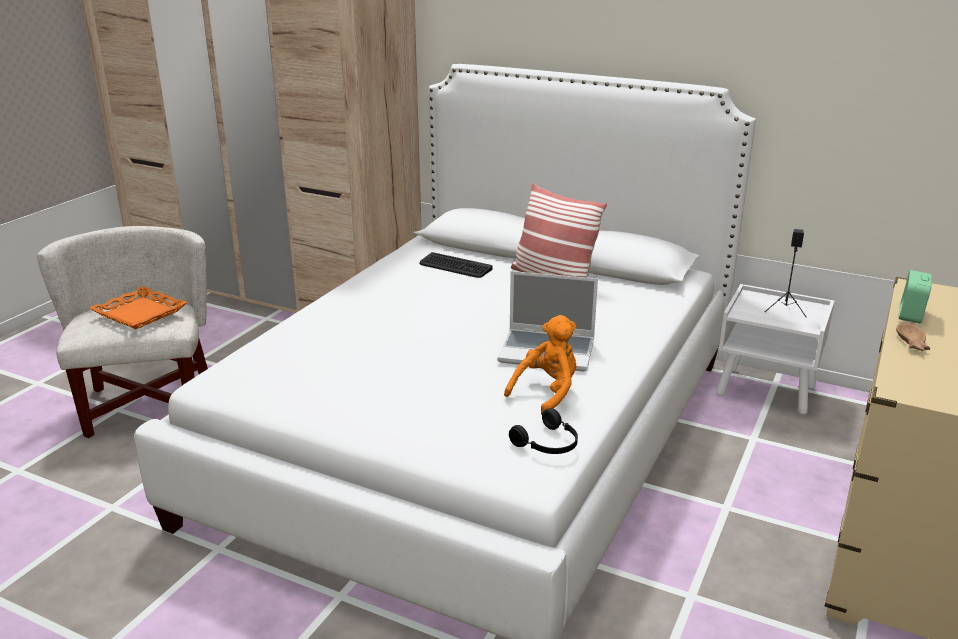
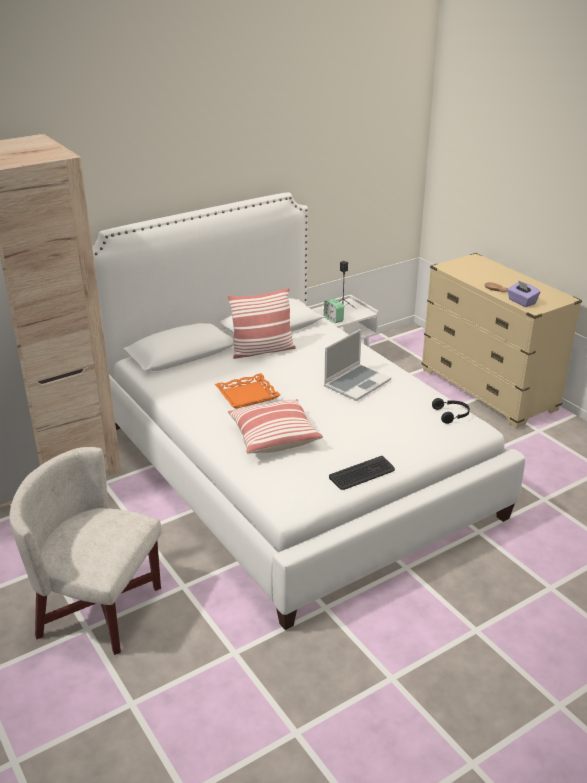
camera: 60 degrees left, 5 degrees up
orange tray [89,286,188,329] -> orange tray moved to [215,373,280,409]
keyboard [420,252,492,278] -> keyboard moved to [329,456,395,490]
orange plush toy [504,315,576,415] -> none
alarm clock [898,270,932,323] -> alarm clock moved to [324,299,344,323]
none -> pillow [228,399,323,454]
none -> purple tissue box [507,280,540,307]

